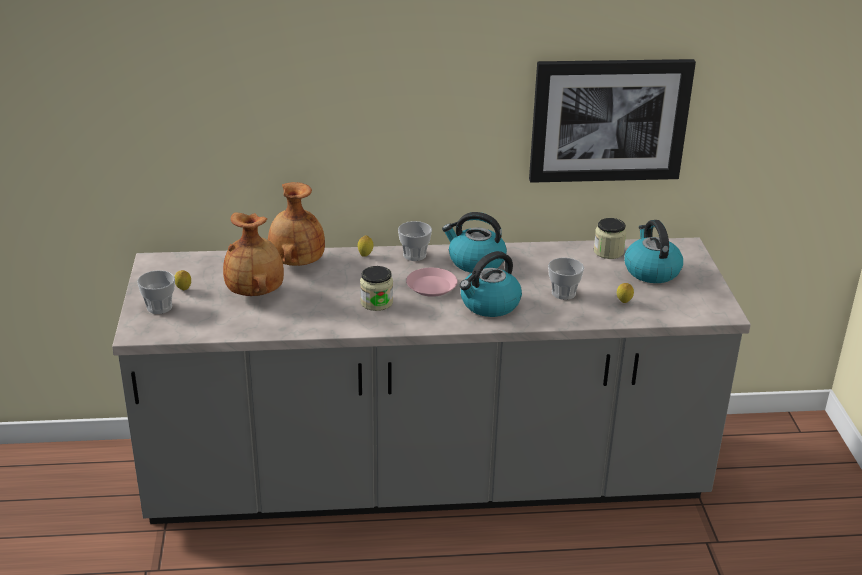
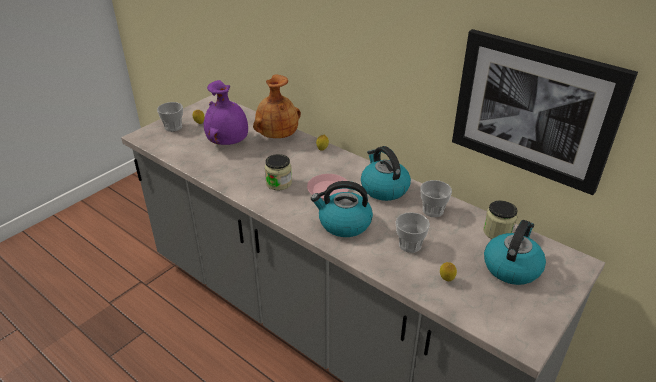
camera: 45 degrees right, 5 degrees up
brown vase [223,212,284,296] -> purple vase [204,80,248,145]
cup [398,221,432,261] -> cup moved to [420,180,452,217]

